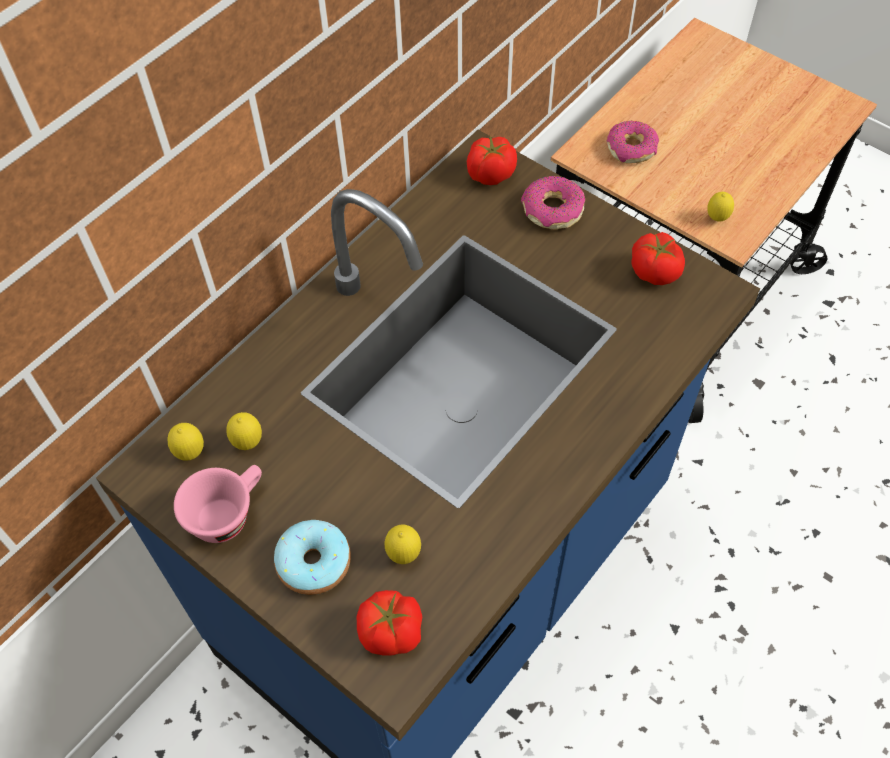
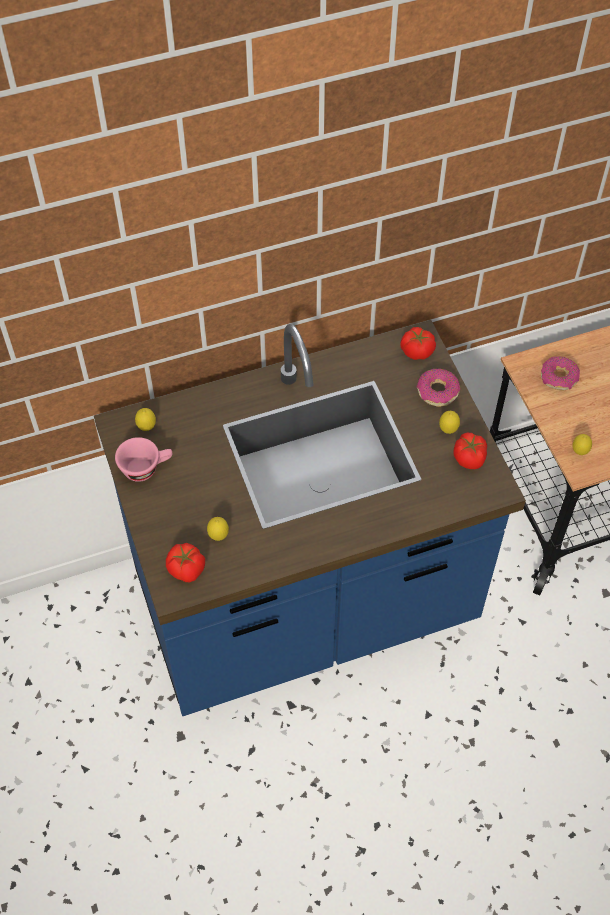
camera: 30 degrees right, 0 degrees up
lemon [226,412,262,450] -> lemon moved to [439,411,460,434]
donut [274,520,351,595] -> none

